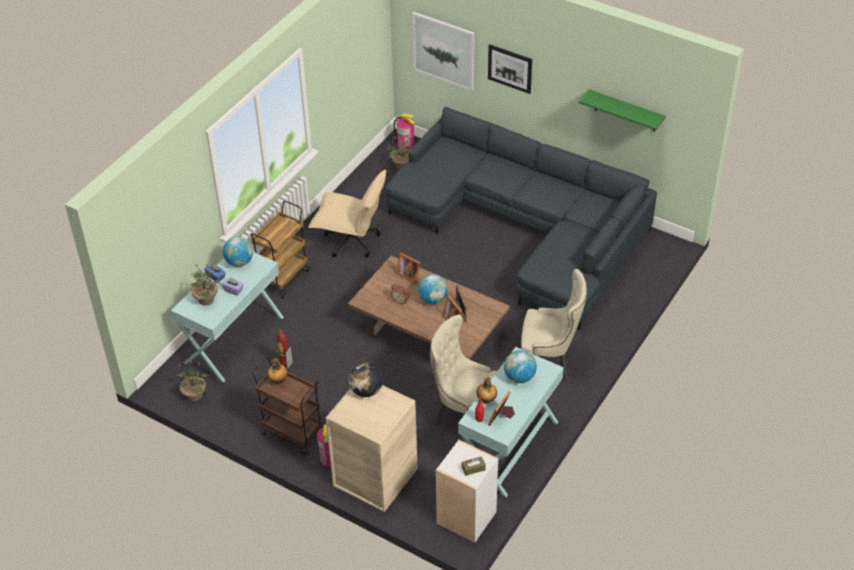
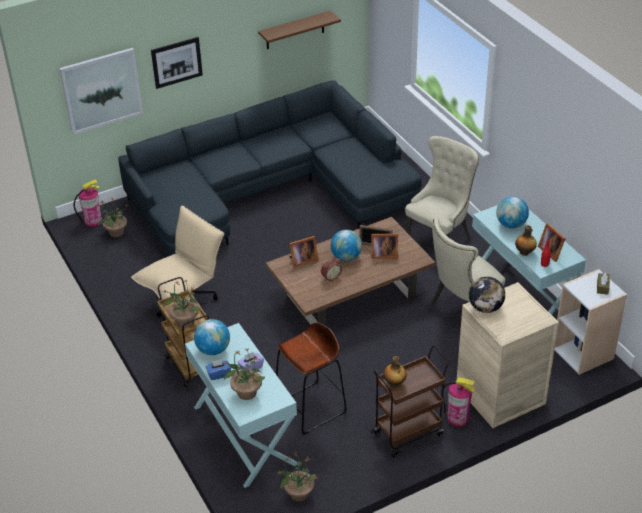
camera: 60 degrees left, 5 degrees down
fire extinguisher [277,329,293,369] -> brown stool [276,322,346,435]
green shelf [579,89,666,132] -> brown shelf [258,10,341,49]
none -> potted plant [163,280,201,328]

